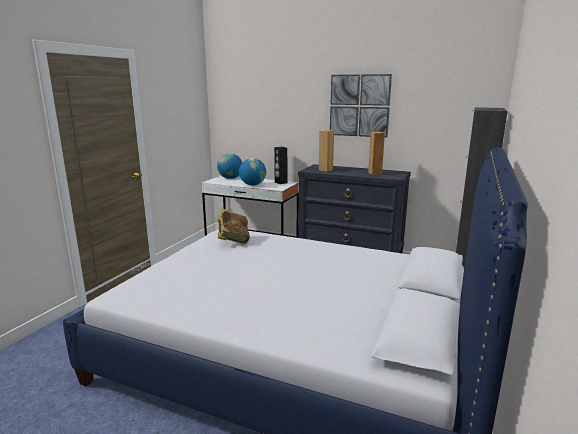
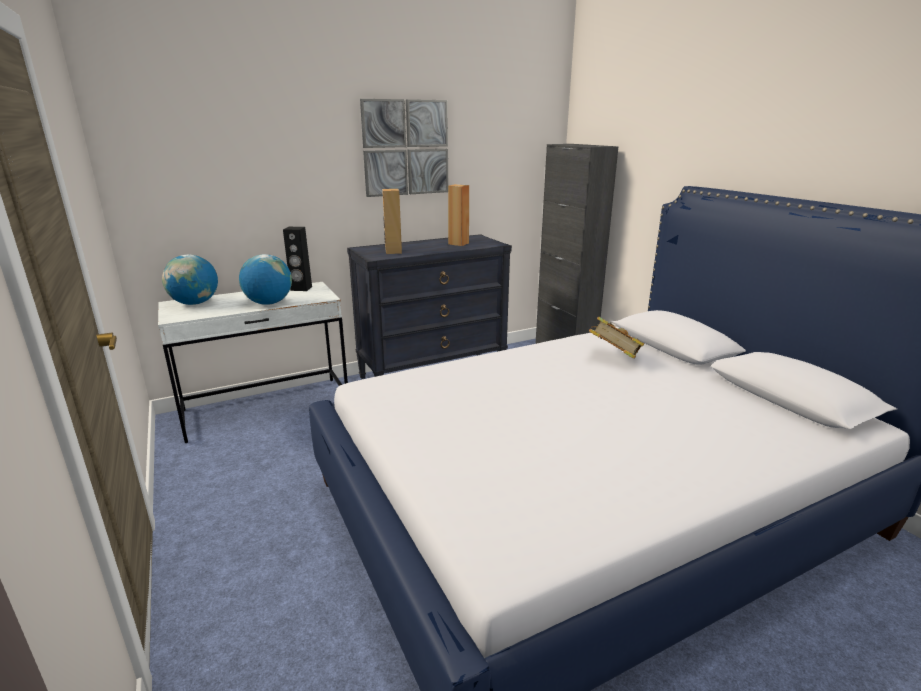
camera: 50 degrees left, 5 degrees up
book [217,208,250,244] -> book moved to [589,316,644,359]

